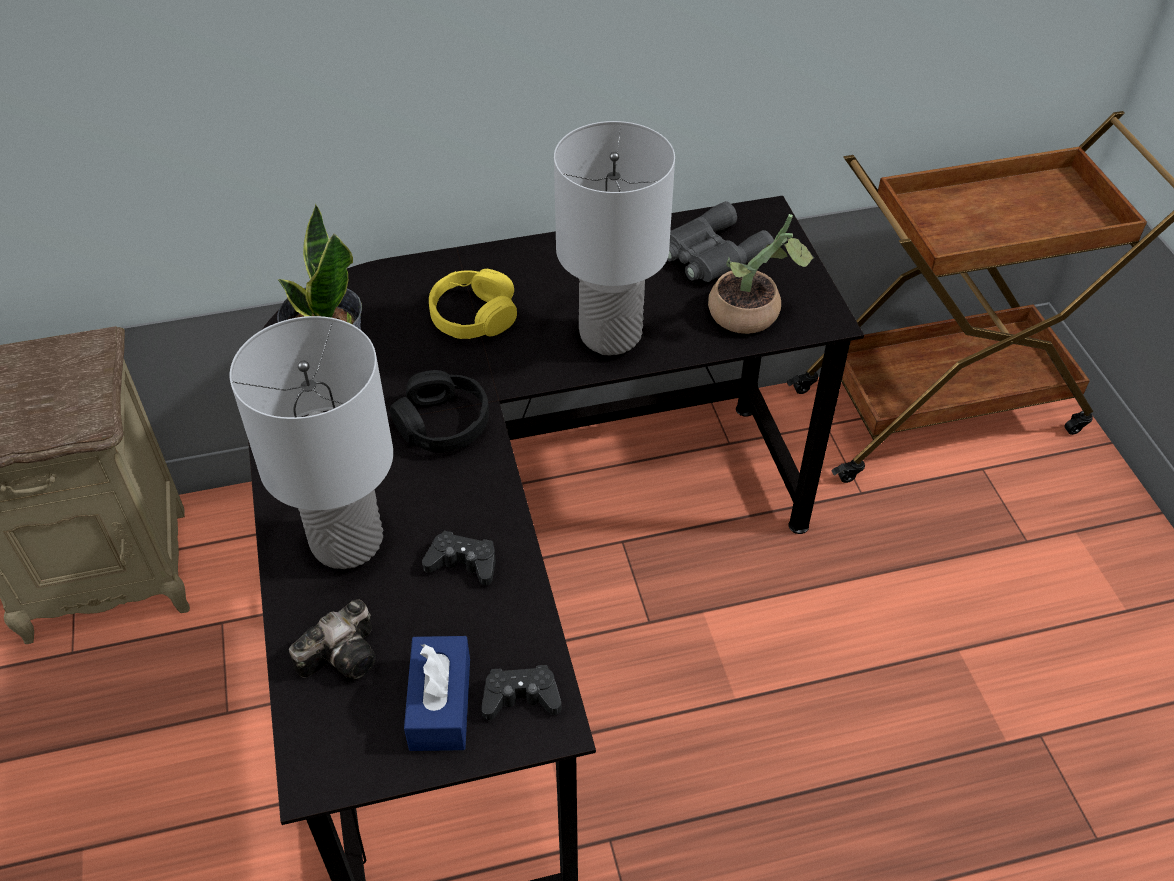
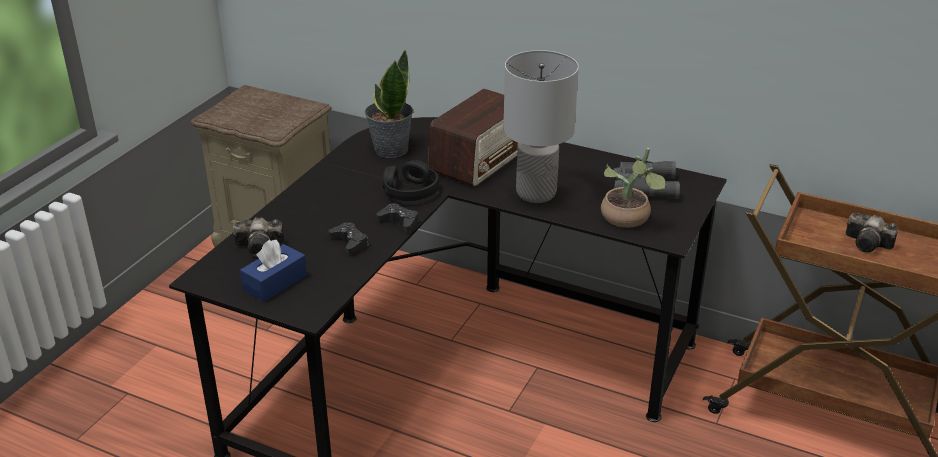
camera: 40 degrees right, 15 degrees down
grey table lamp [230,316,393,569] -> none
yellow headphones [429,269,517,339] -> radio [428,89,518,187]
black game controller [481,665,561,720] -> black game controller moved to [376,203,419,232]
none -> camera [846,213,898,253]

